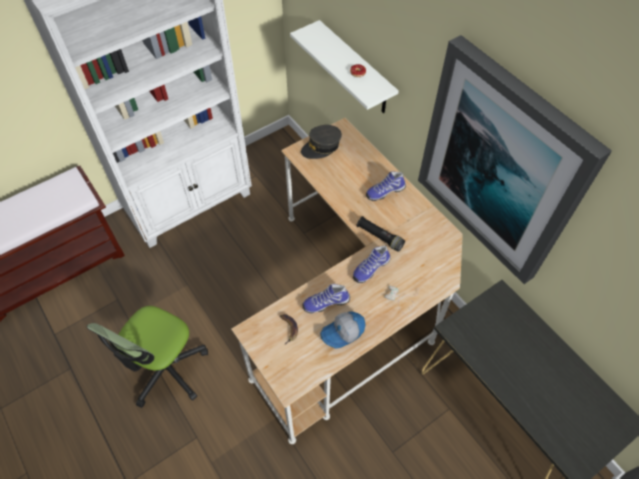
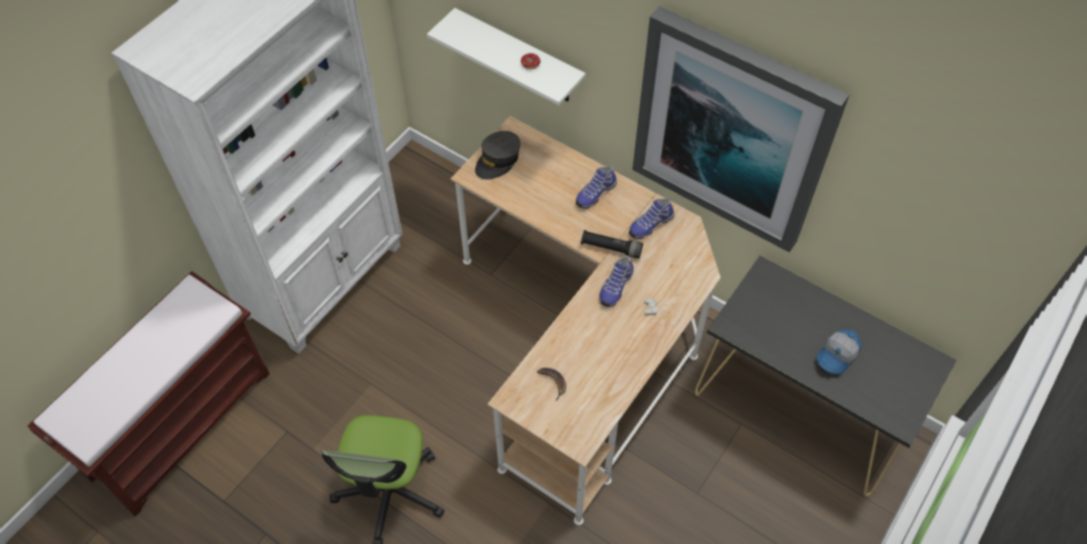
camera: 20 degrees left, 0 degrees up
shoe [302,284,350,313] -> shoe moved to [629,198,674,239]
cap [320,311,365,349] -> cap moved to [816,330,862,375]

